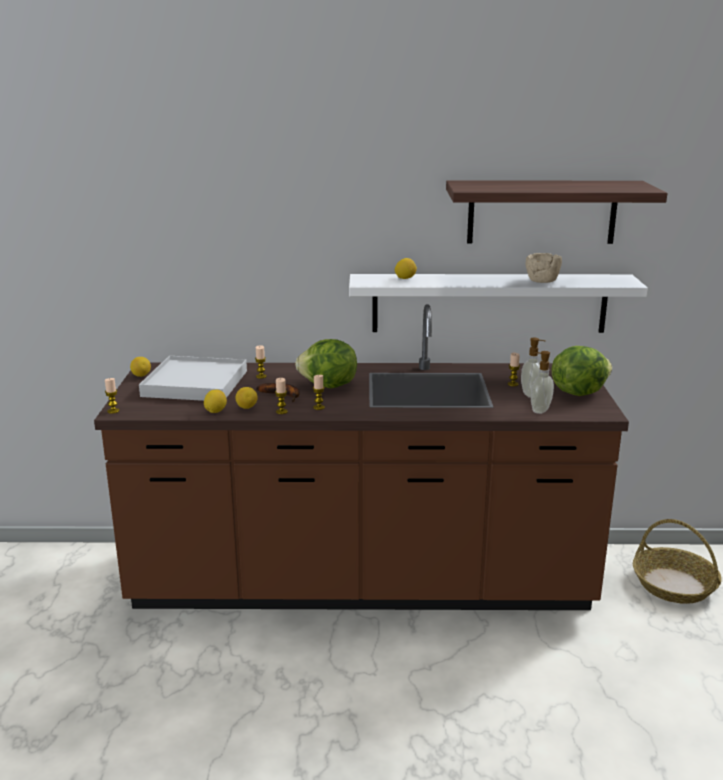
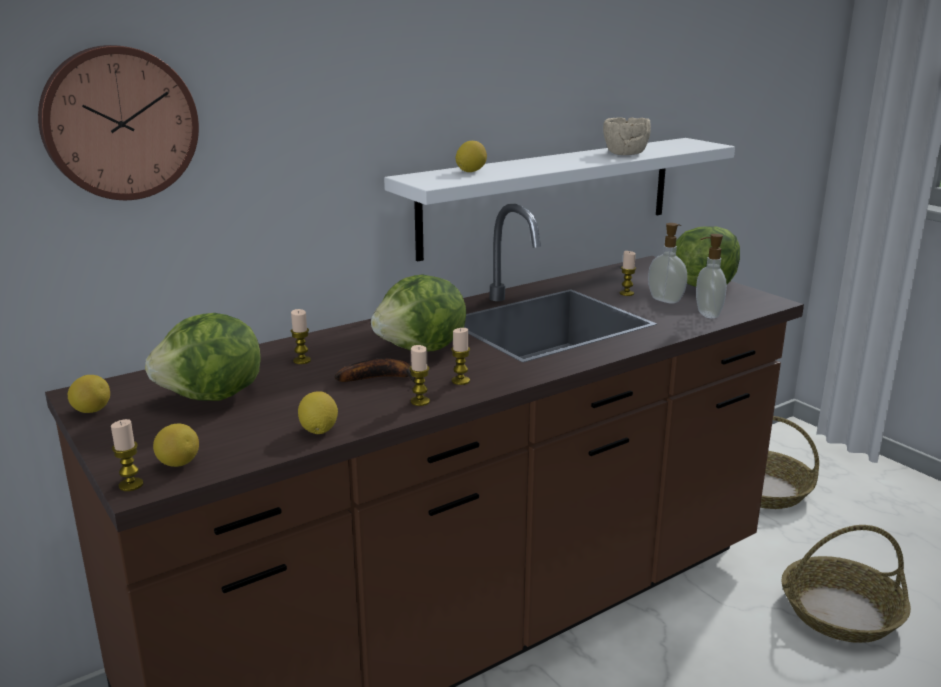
camera: 35 degrees left, 0 degrees up
white tray [139,356,247,401] -> lettuce [145,313,261,401]
lemon [236,387,258,409] -> lemon moved to [153,424,199,467]
shelf [446,181,668,244] -> none
none -> wall clock [38,45,199,200]
none -> basket [781,525,911,643]

